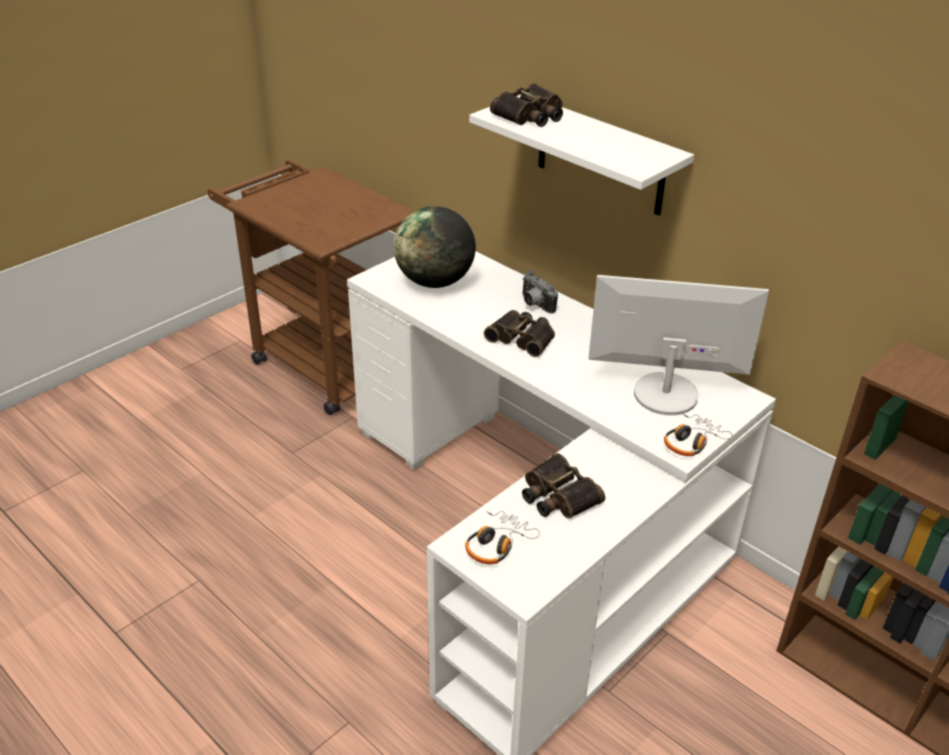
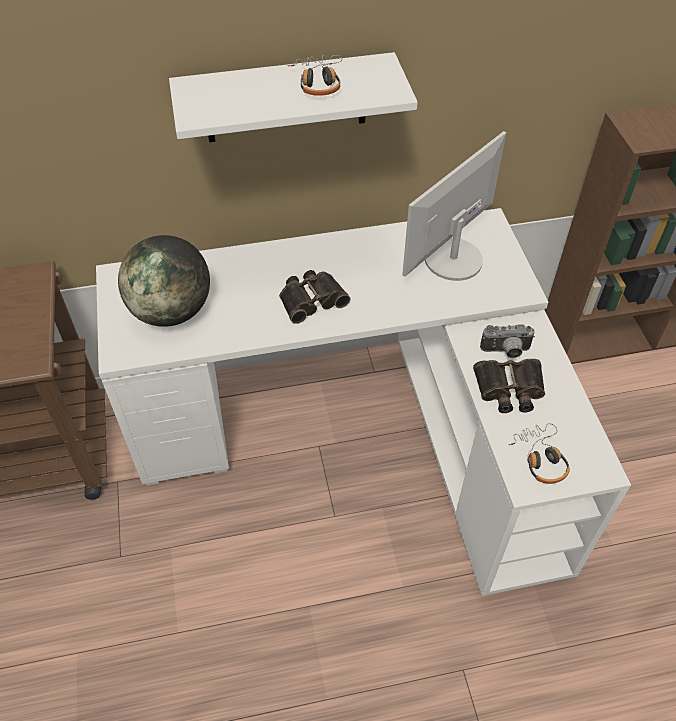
camera: 55 degrees left, 15 degrees up
binoculars [490,83,563,127] -> none
camera [522,270,558,314] -> camera moved to [480,324,535,358]
headphones [664,414,732,456] -> headphones moved to [288,55,342,96]

